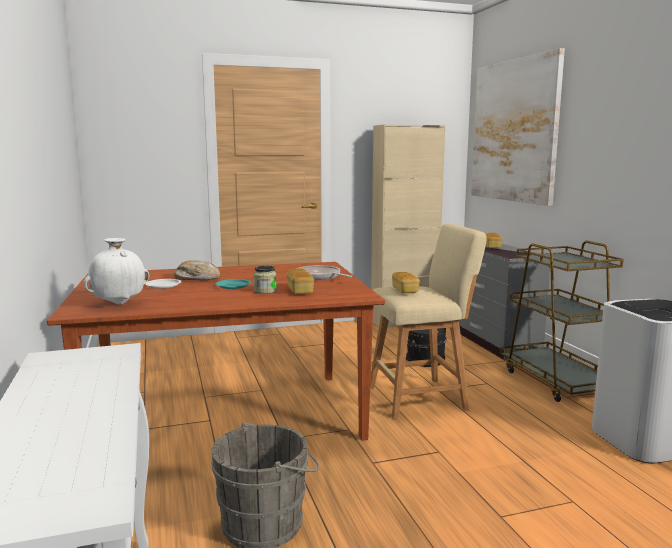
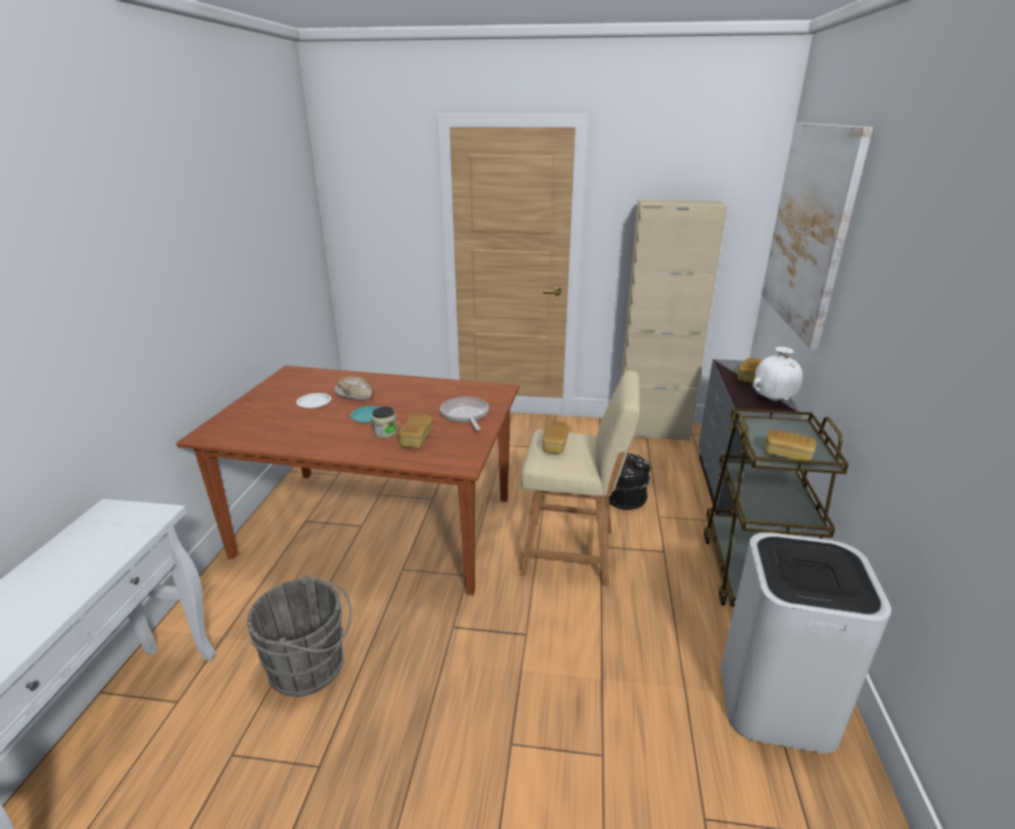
camera: 25 degrees right, 15 degrees up
white vase [83,238,149,305] -> white vase moved to [752,347,803,401]
none -> bread [766,430,816,460]

